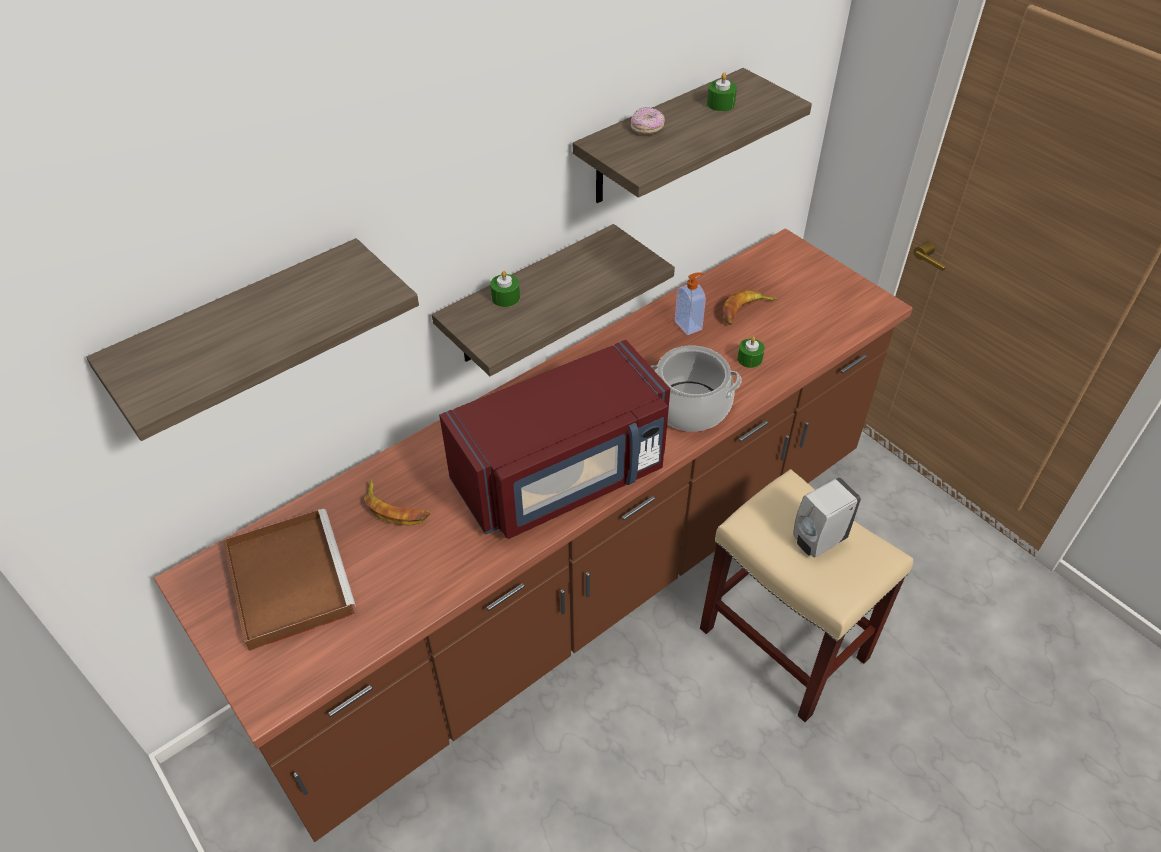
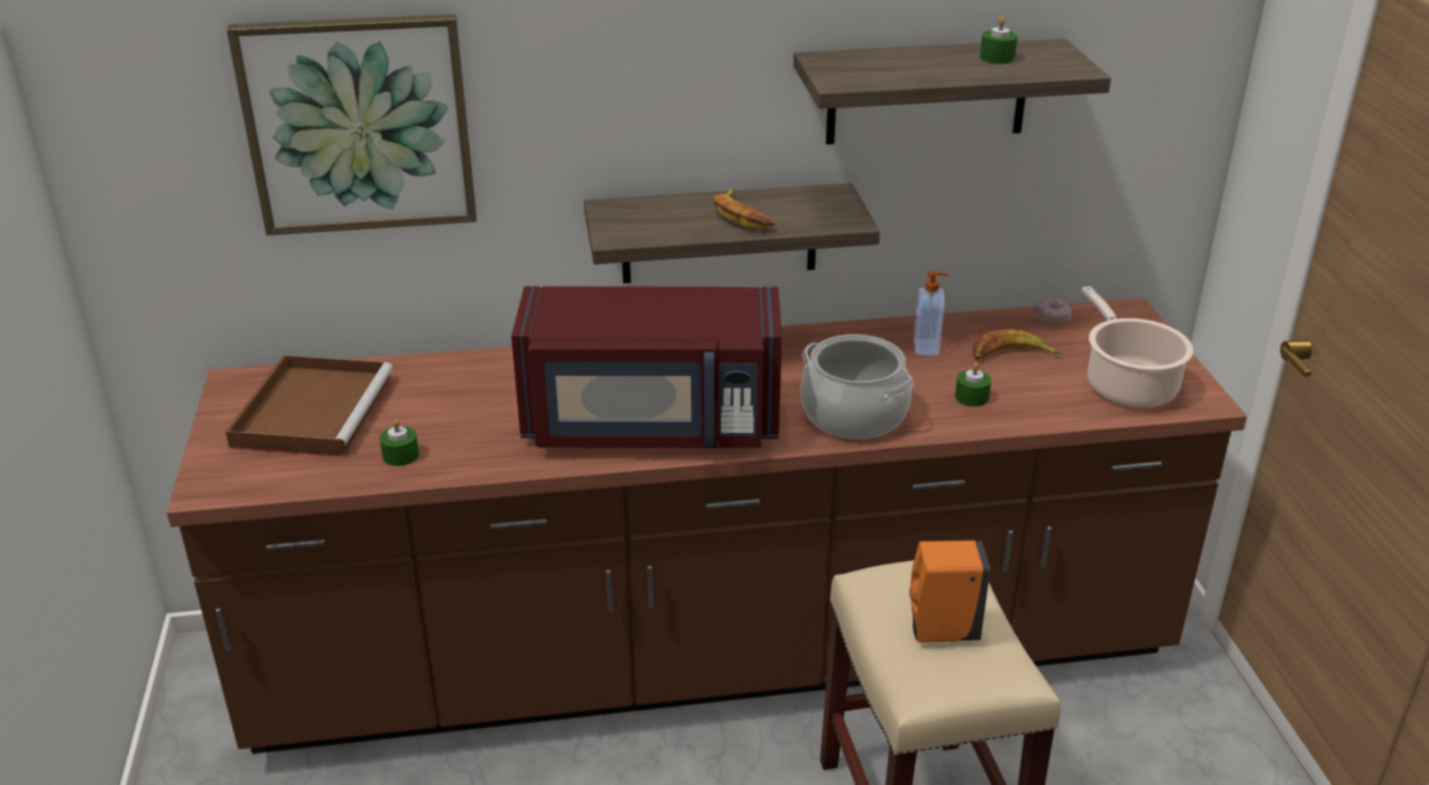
camera: 30 degrees right, 15 degrees down
shelf [86,238,419,441] -> picture [227,14,477,236]
banana [364,479,430,526] -> banana moved to [714,188,774,230]
green candle [490,270,520,307] -> green candle moved to [379,419,419,466]
donut [631,107,665,134] -> donut moved to [1034,297,1072,324]
white soap dispenser [793,478,861,558] -> orange soap dispenser [909,540,990,642]
none -> cooking pot [1081,286,1193,408]

